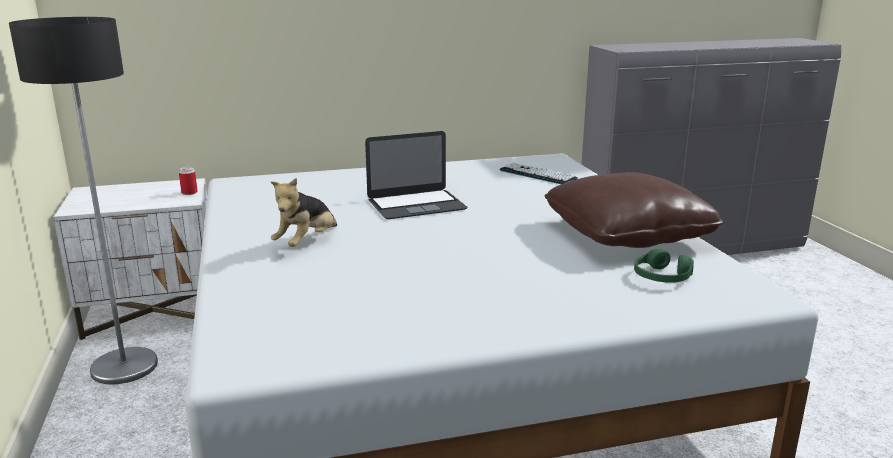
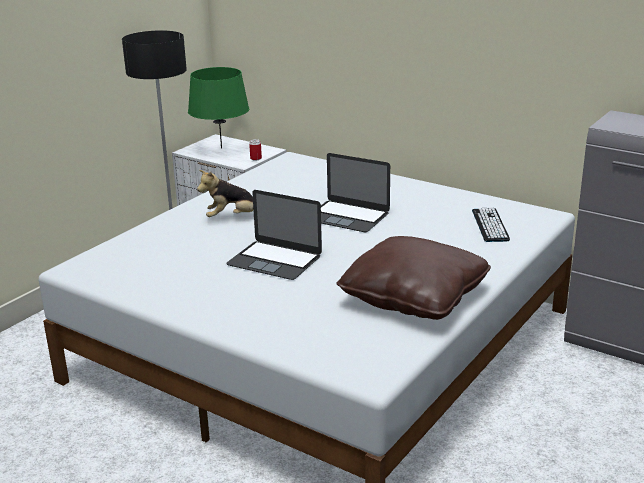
camera: 50 degrees right, 5 degrees up
green headphones [634,249,694,283] -> none
none -> green table lamp [188,67,249,149]
none -> laptop [227,190,322,280]

